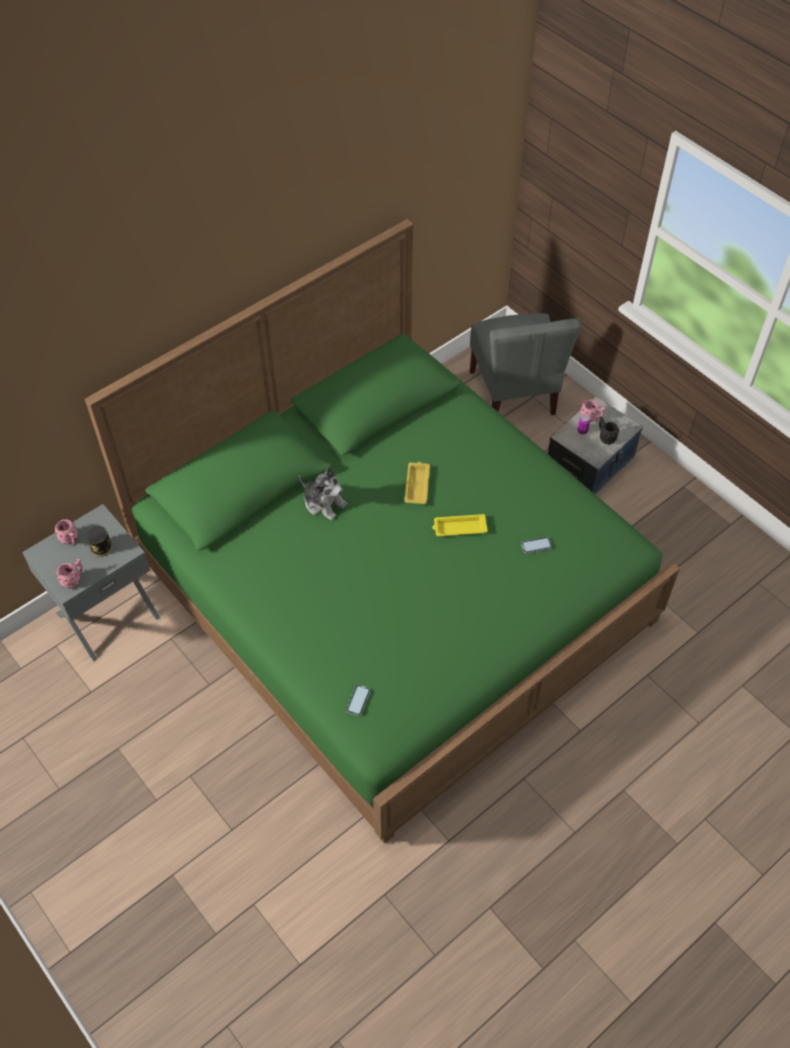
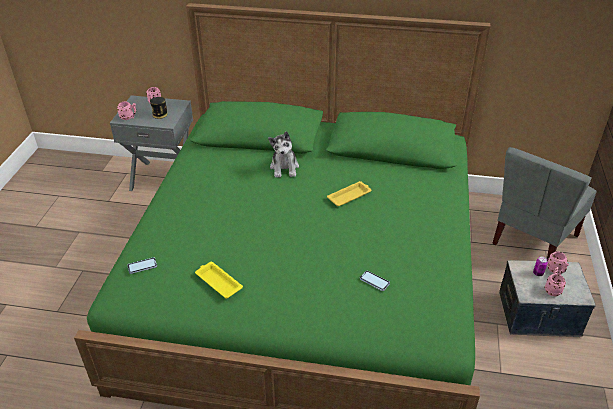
camera: 50 degrees right, 15 degrees down
yellow tray [432,514,488,536] -> yellow tray moved to [195,262,243,298]
black mug [599,417,619,444] -> pink mug [544,267,566,296]

